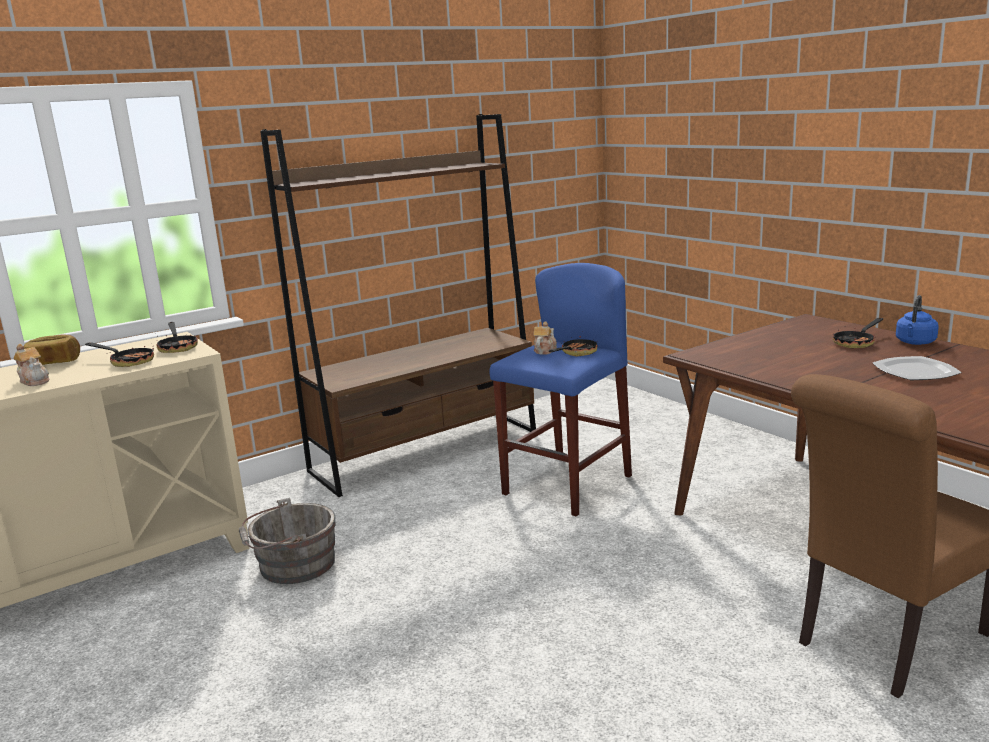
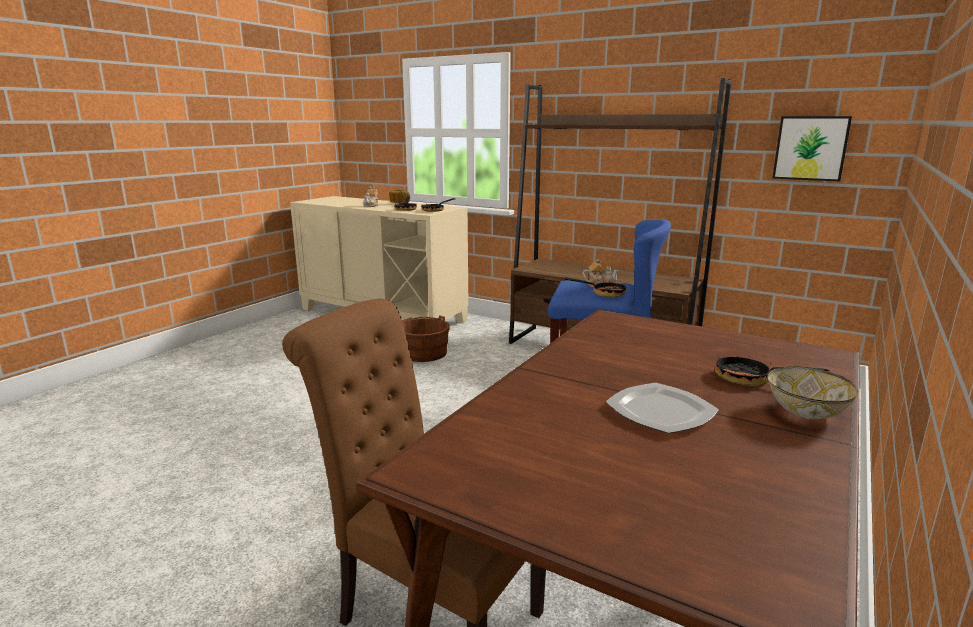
camera: 65 degrees right, 0 degrees up
grey bucket [239,498,335,584] -> brown bucket [402,316,450,362]
blue kettle [896,295,939,345] -> bowl [768,366,858,419]
none -> picture [772,116,852,182]

